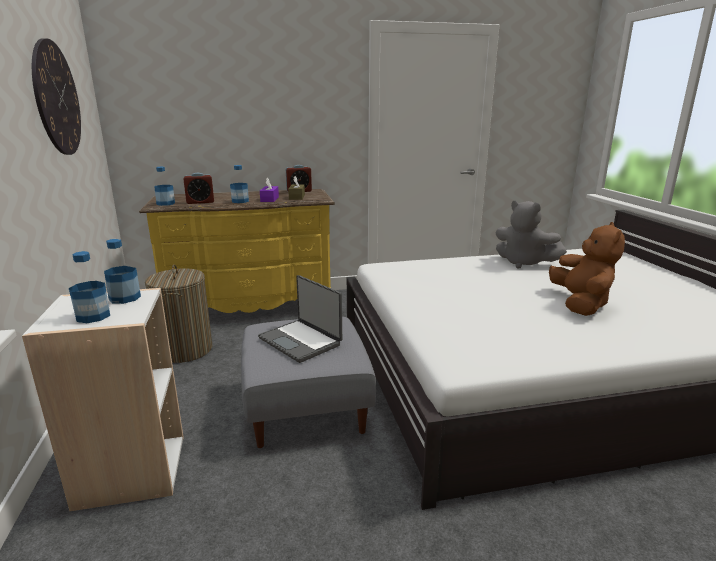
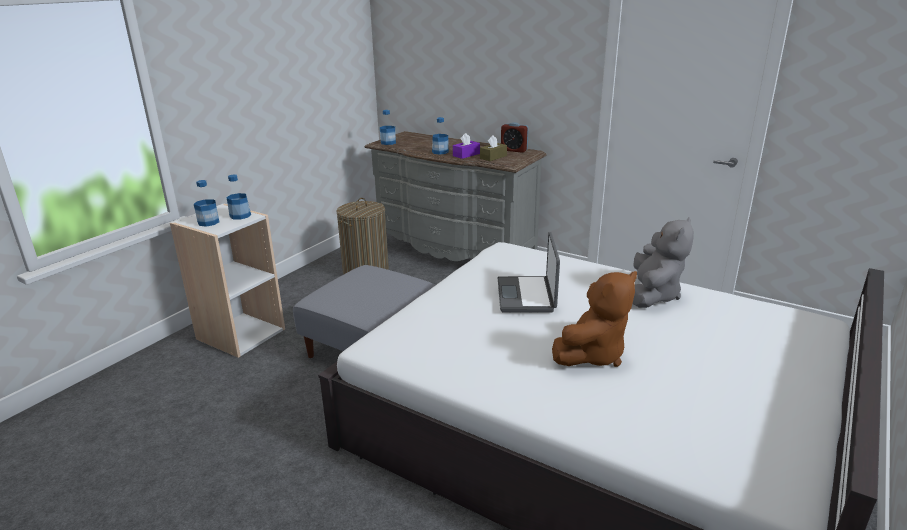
camera: 45 degrees right, 5 degrees up
wall clock [32,38,81,155] -> none
yellow dresser [139,189,335,313] -> grey dresser [364,131,546,261]
alarm clock [183,173,214,204] -> none
laptop [258,275,342,363] -> laptop moved to [498,232,560,312]
grey plush toy [496,201,567,269] -> grey plush toy turned 150 degrees counterclockwise [633,217,694,308]

